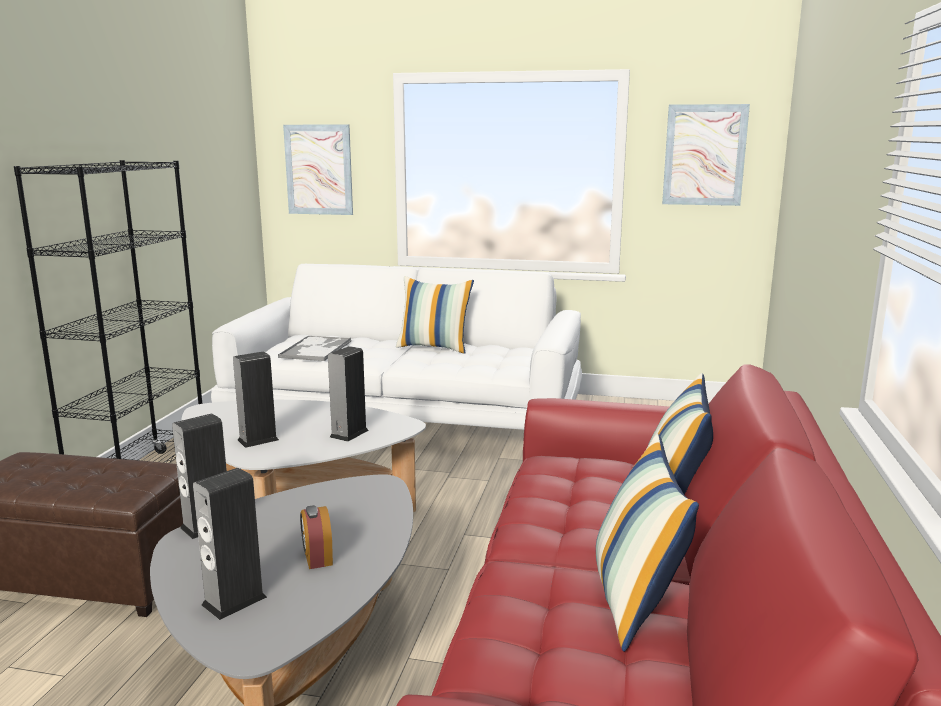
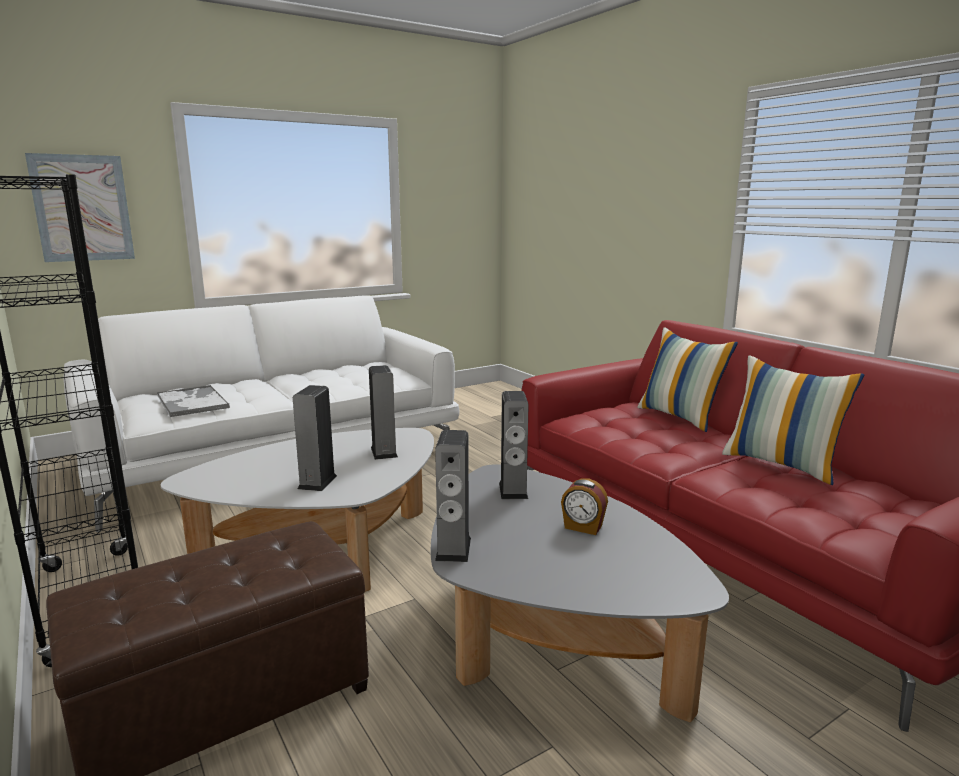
camera: 45 degrees left, 0 degrees up
speaker [193,468,267,620] -> speaker moved to [499,391,529,499]
pillow [396,276,474,354] -> none
picture [662,104,750,206] -> none

